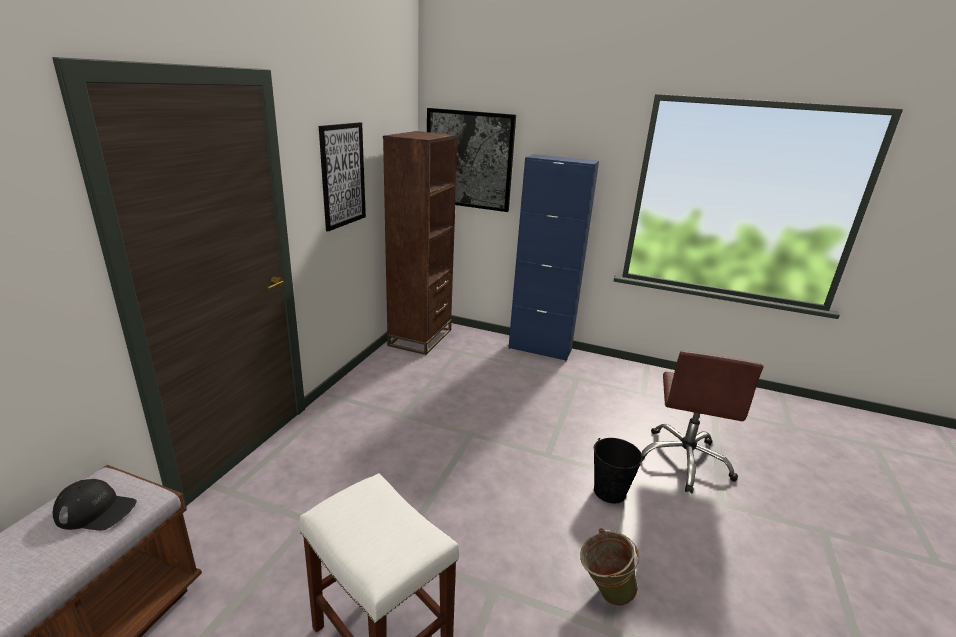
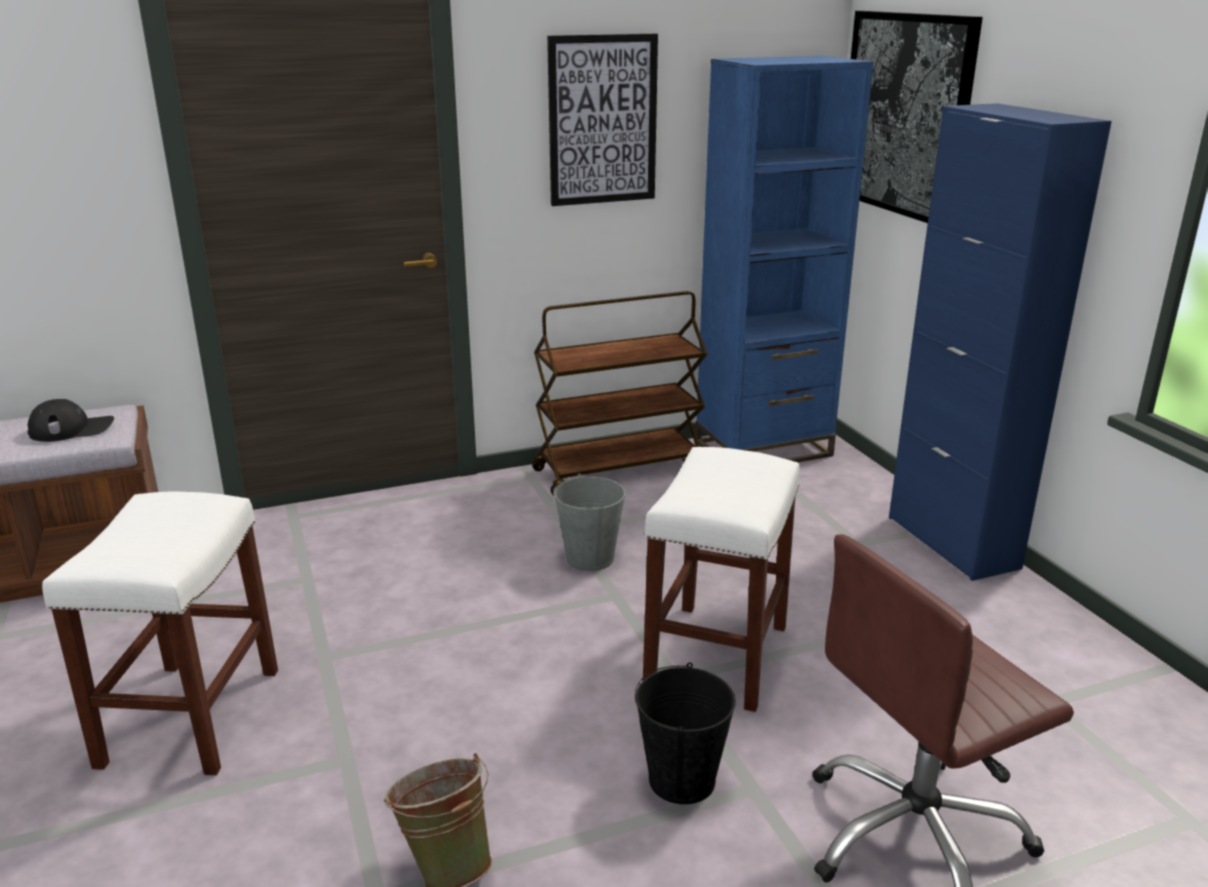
camera: 50 degrees right, 0 degrees up
black cap [53,479,137,531] -> black cap turned 75 degrees counterclockwise [28,399,114,442]
brown bookcase [383,131,458,355] -> blue bookcase [695,56,874,462]
none -> brown cart [532,291,707,496]
none -> grey bucket [553,474,625,571]
none -> white stool [643,447,800,712]

